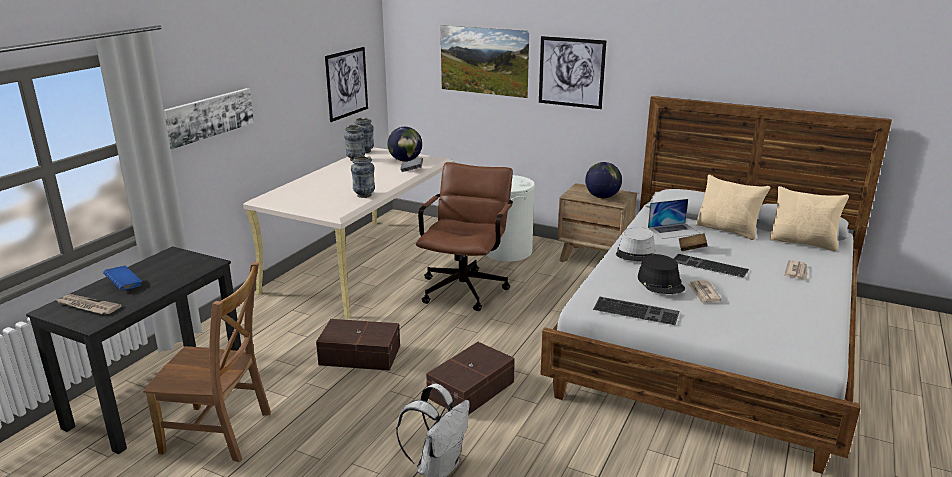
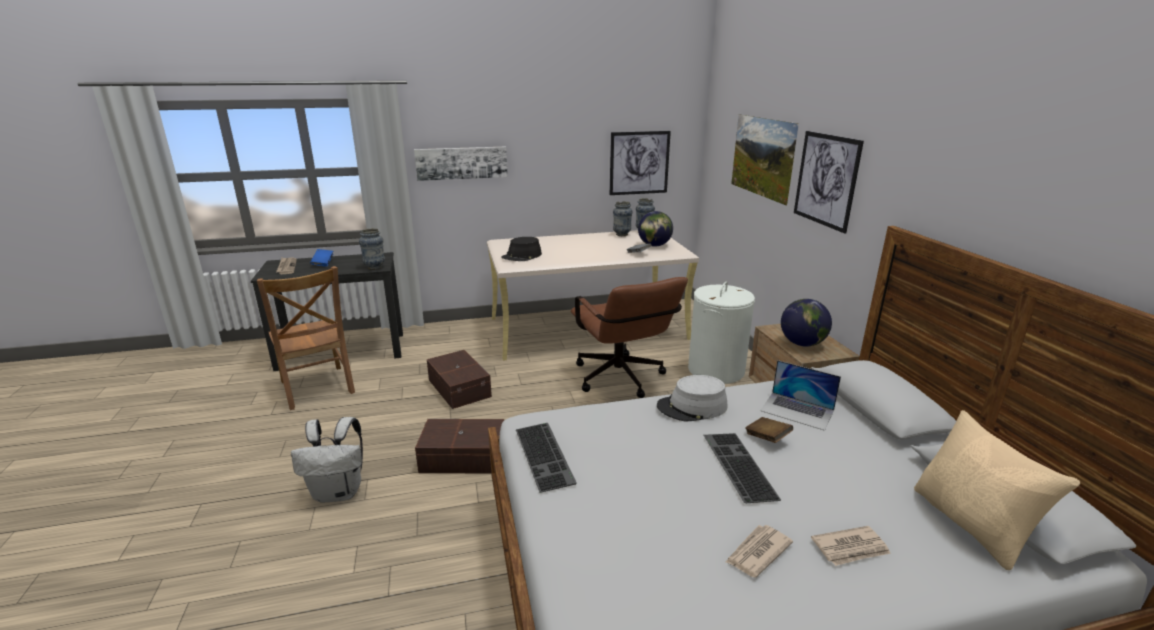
camera: 50 degrees right, 0 degrees up
vase [351,155,375,198] -> vase moved to [359,228,385,270]
brown office chair [416,162,513,311] -> brown office chair turned 90 degrees clockwise [571,277,688,398]
black hat [638,254,685,294] -> black hat moved to [501,237,542,261]
newspaper [688,281,722,304] -> newspaper moved to [726,525,793,577]
beige pillow [696,174,771,240] -> none

